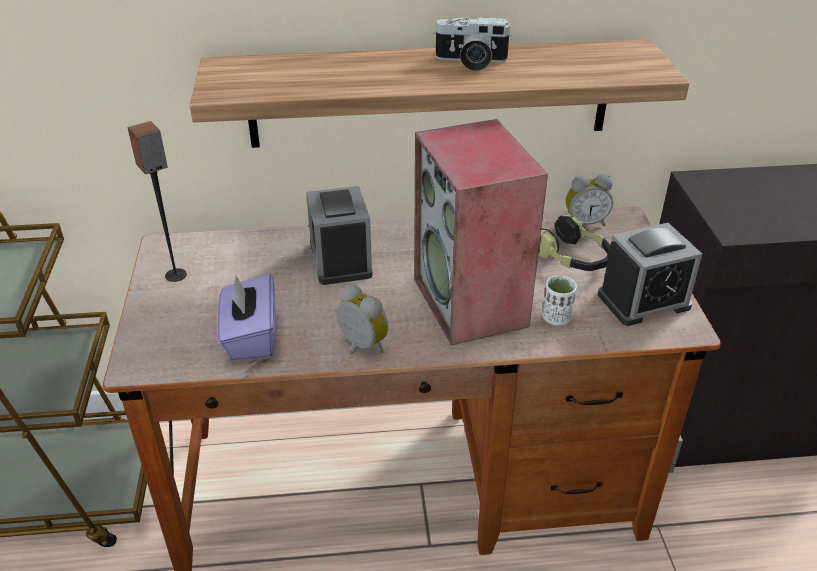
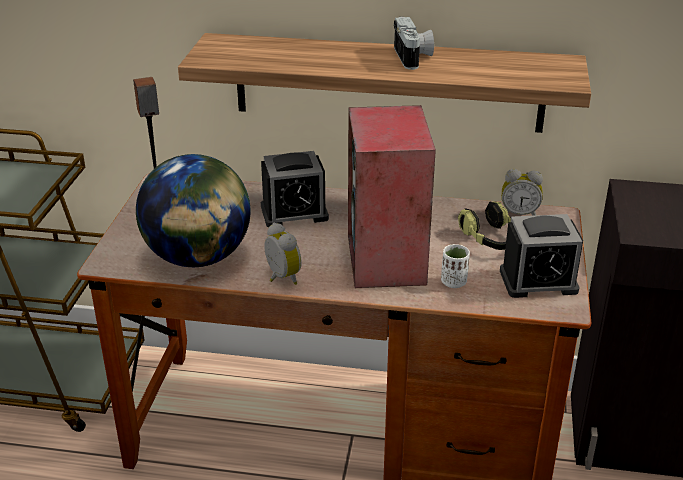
camera: 15 degrees right, 5 degrees down
purple tissue box [217,274,276,361] -> globe [136,154,250,267]
alarm clock [306,186,373,285] -> alarm clock turned 105 degrees counterclockwise [261,151,329,228]
camera [433,17,512,71] -> camera turned 120 degrees counterclockwise [394,16,434,70]

